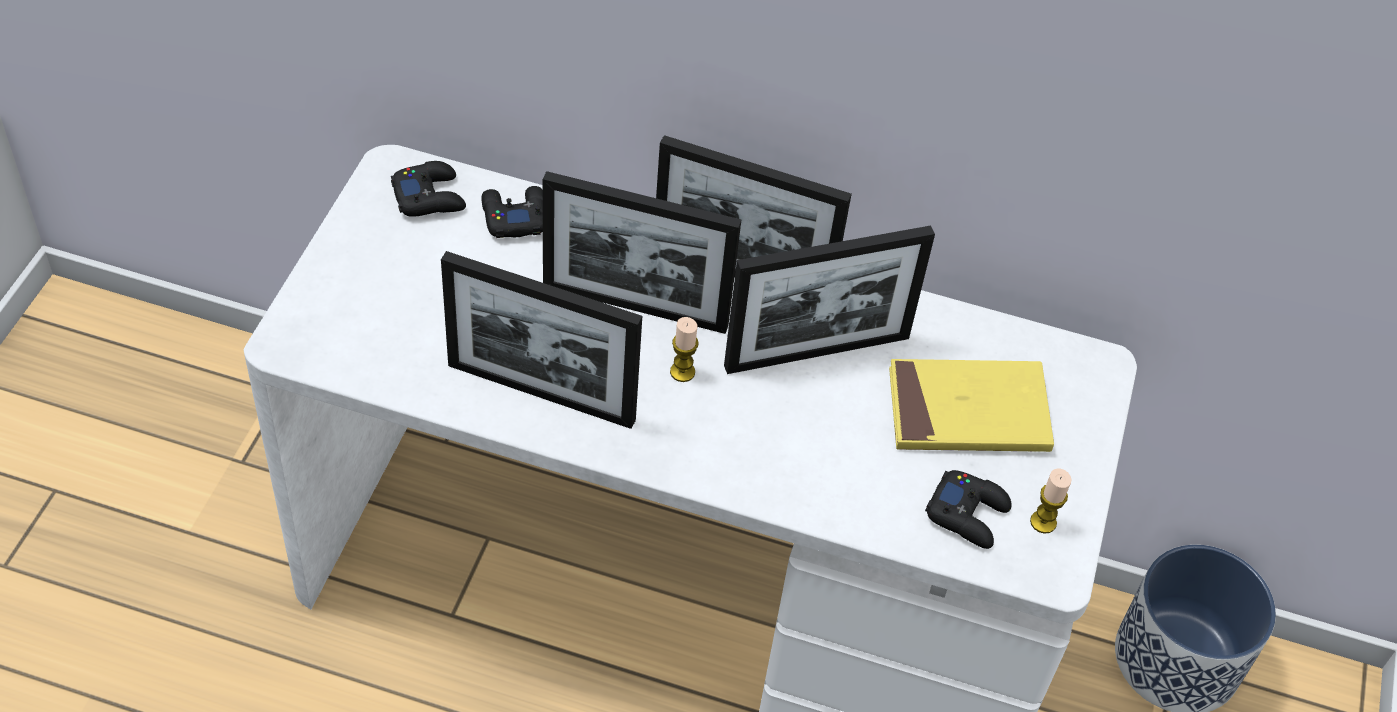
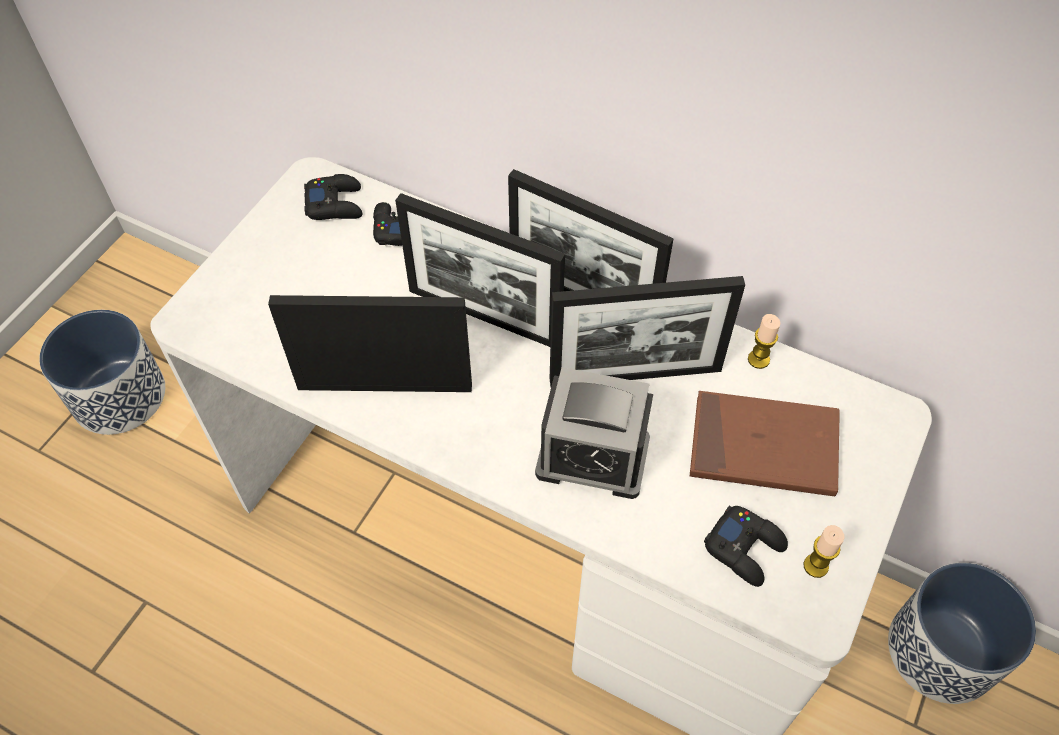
camera: 15 degrees right, 5 degrees up
picture frame [441,251,642,429] -> picture frame turned 150 degrees clockwise [268,295,472,392]
candle [670,317,699,382] -> candle moved to [748,314,780,369]
yellow book [889,359,1054,452] -> brown book [690,391,840,496]
none -> planter [39,310,165,435]
none -> alarm clock [535,367,653,499]

